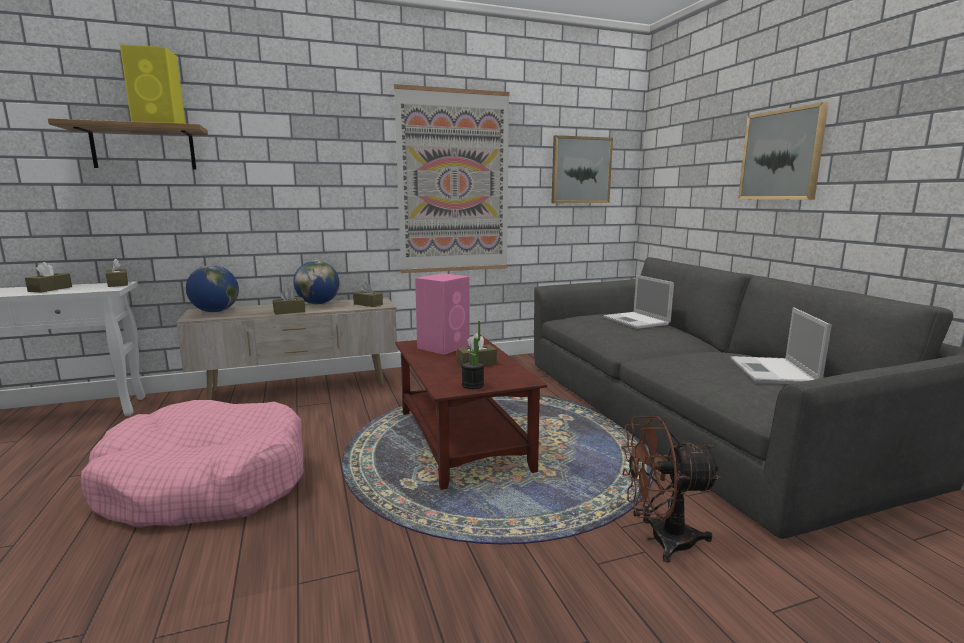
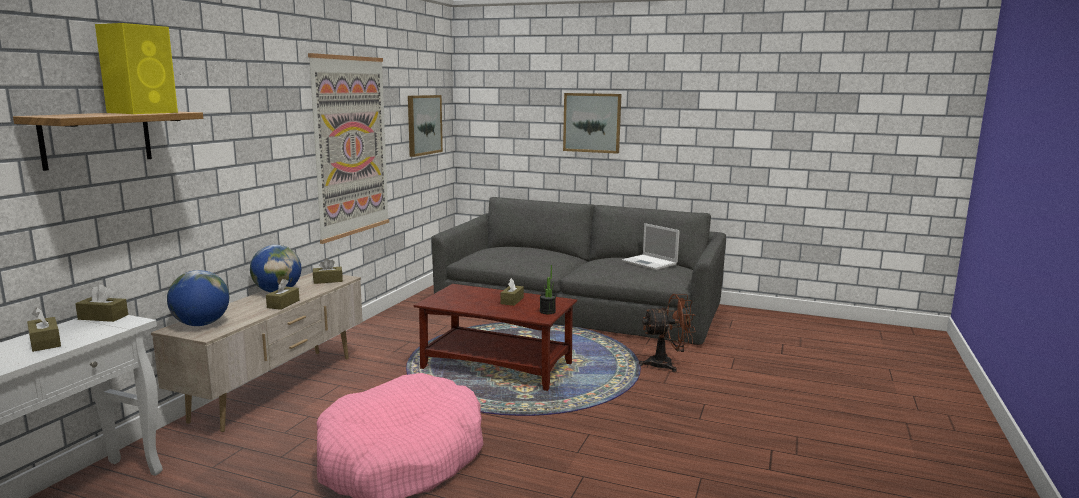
camera: 50 degrees left, 0 degrees up
pink speaker [415,273,470,355] -> none
laptop [603,275,674,329] -> none
brown fan [621,416,722,563] -> brown fan turned 135 degrees counterclockwise [639,294,696,372]

